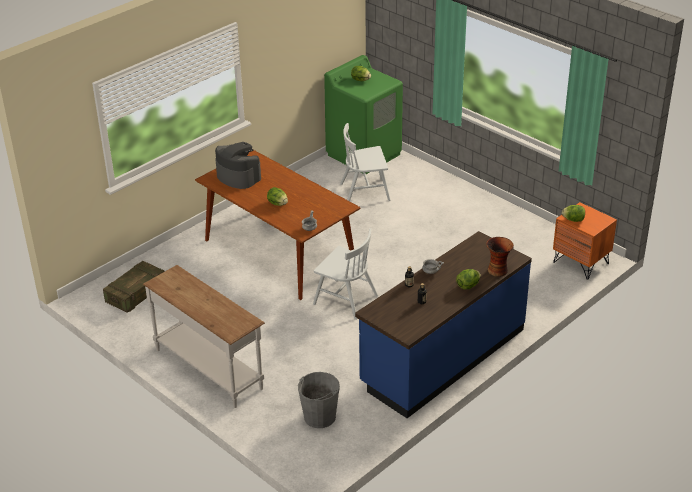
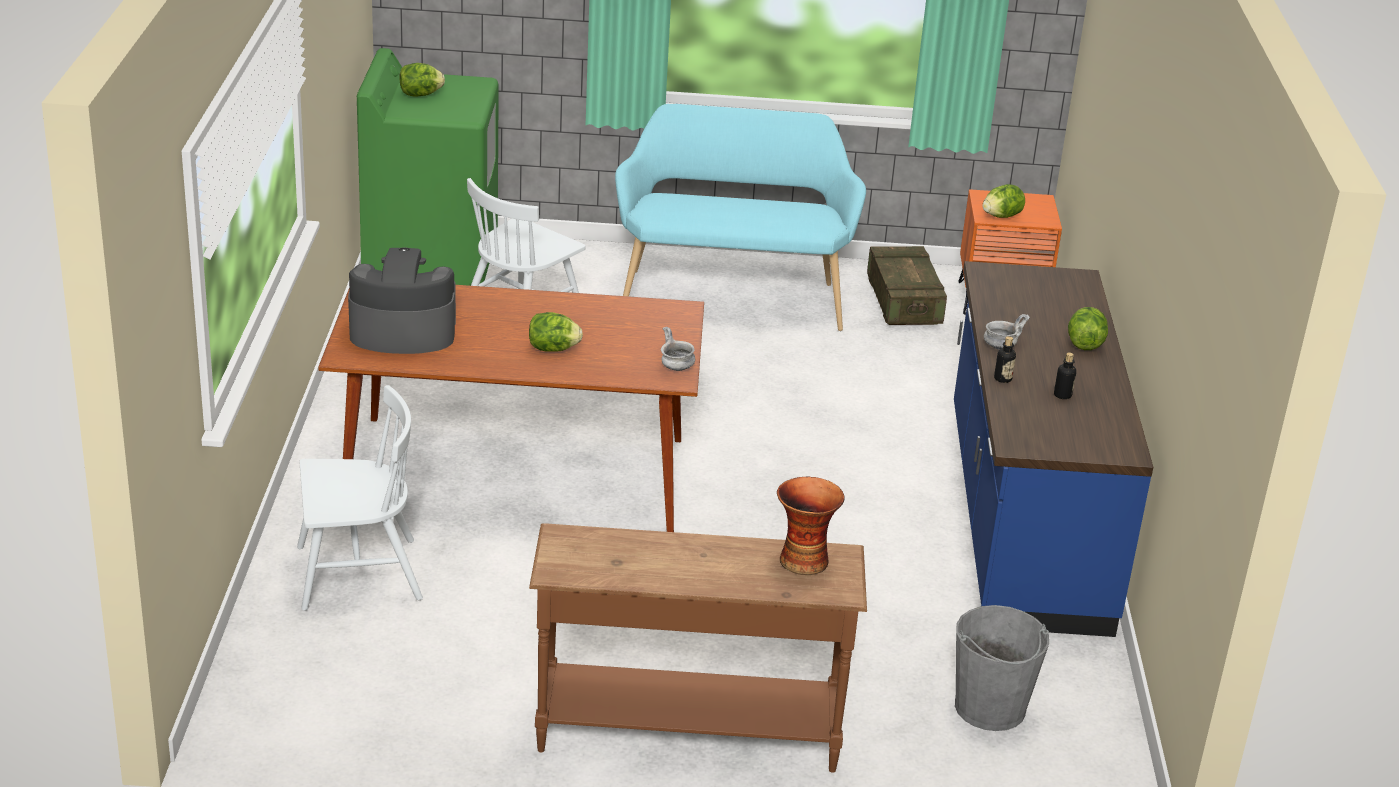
camera: 45 degrees left, 5 degrees down
crate [103,261,165,313] -> crate moved to [867,246,947,325]
white console table [143,265,265,408] -> brown console table [529,523,867,773]
white chair [313,228,378,320] -> white chair moved to [297,385,423,611]
vase [486,237,514,277] -> vase moved to [777,477,845,575]
none -> turquoise bench [615,104,866,331]

